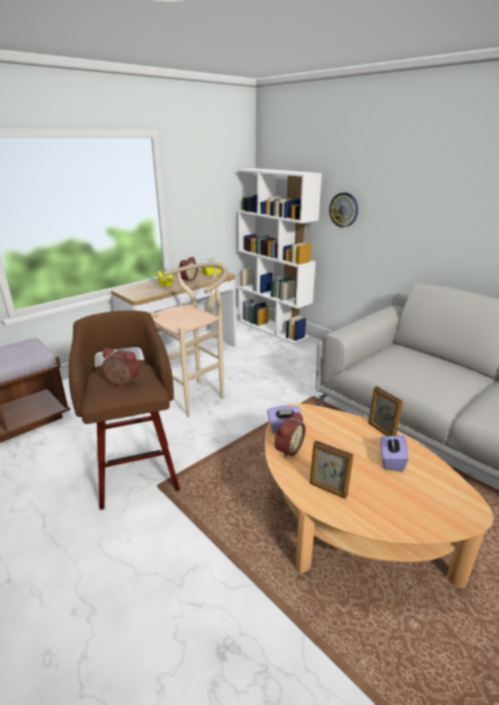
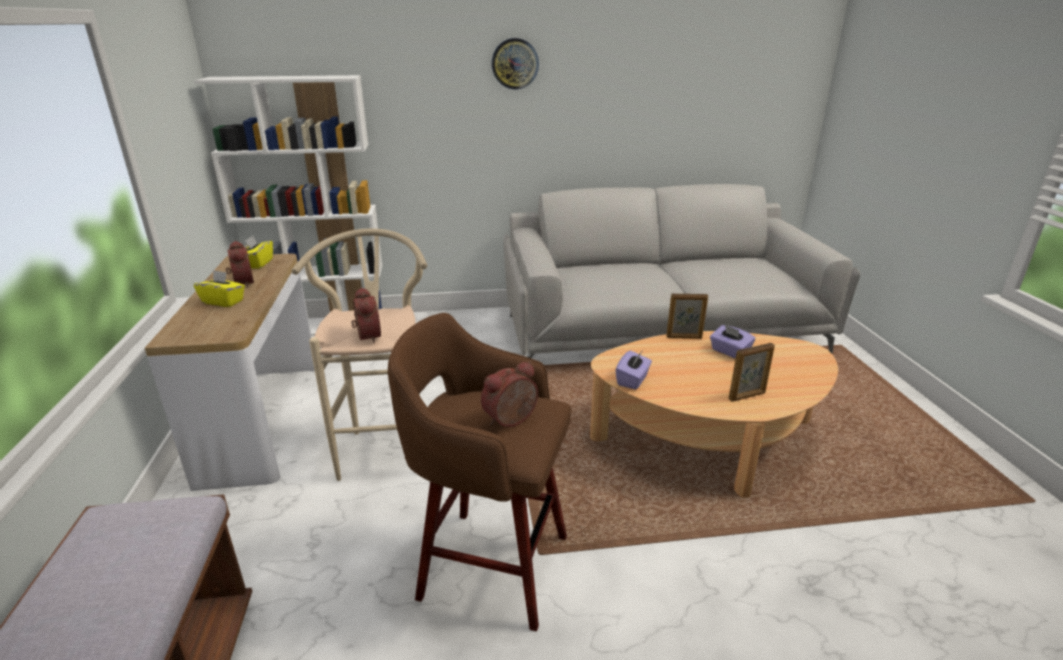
camera: 55 degrees left, 0 degrees up
alarm clock [275,412,306,459] -> alarm clock moved to [351,287,381,343]
wall clock [329,192,358,228] -> wall clock moved to [492,38,539,89]

